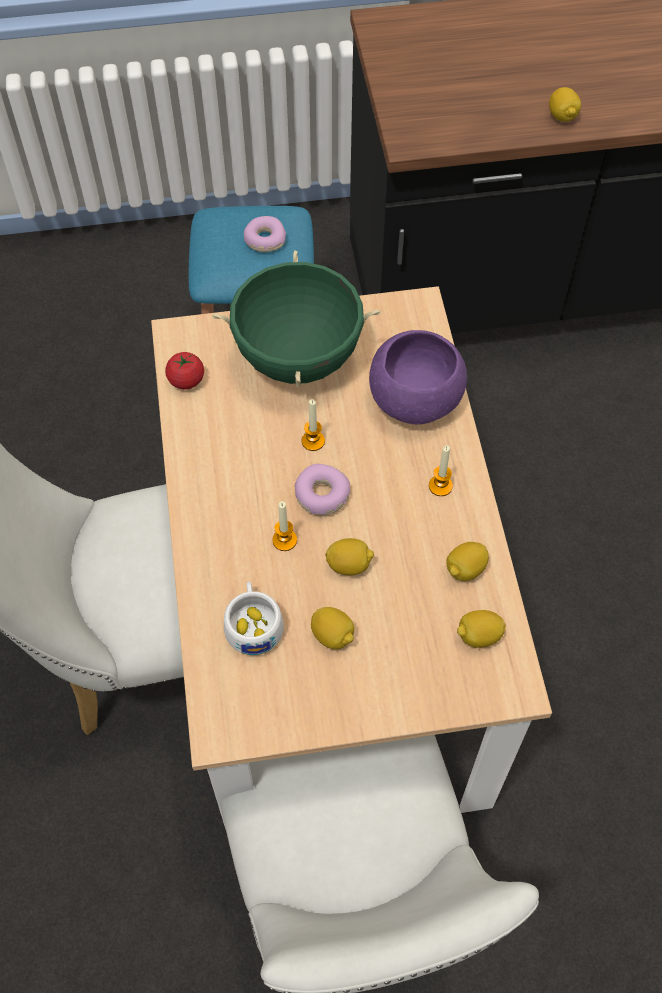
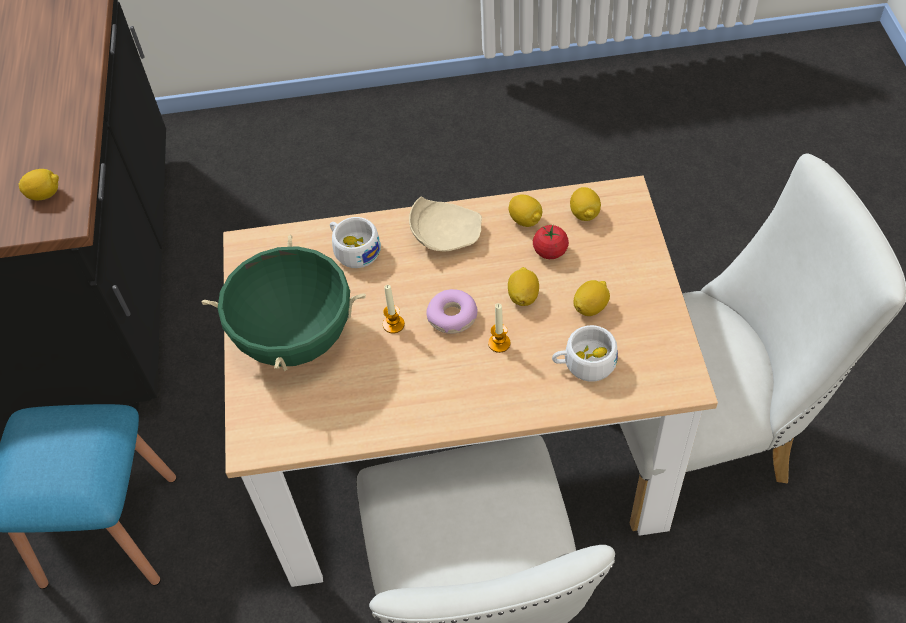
camera: 85 degrees left, 5 degrees down
tomato [165,352,204,389] -> tomato moved to [533,225,569,259]
donut [244,216,286,252] -> none
purple bowl [369,330,467,424] -> white cup [330,217,381,268]
candle [429,445,453,496] -> beige plate [409,196,482,252]
lemon [549,87,581,122] -> lemon moved to [19,169,59,200]

